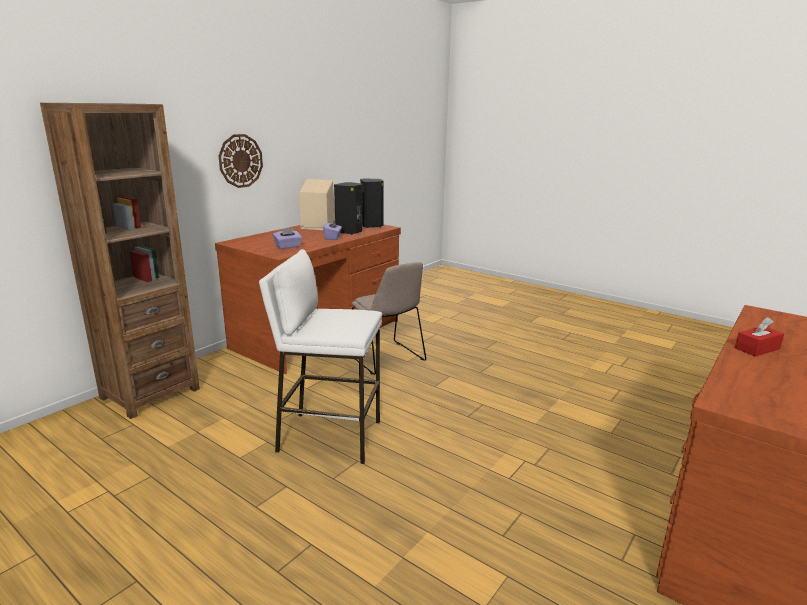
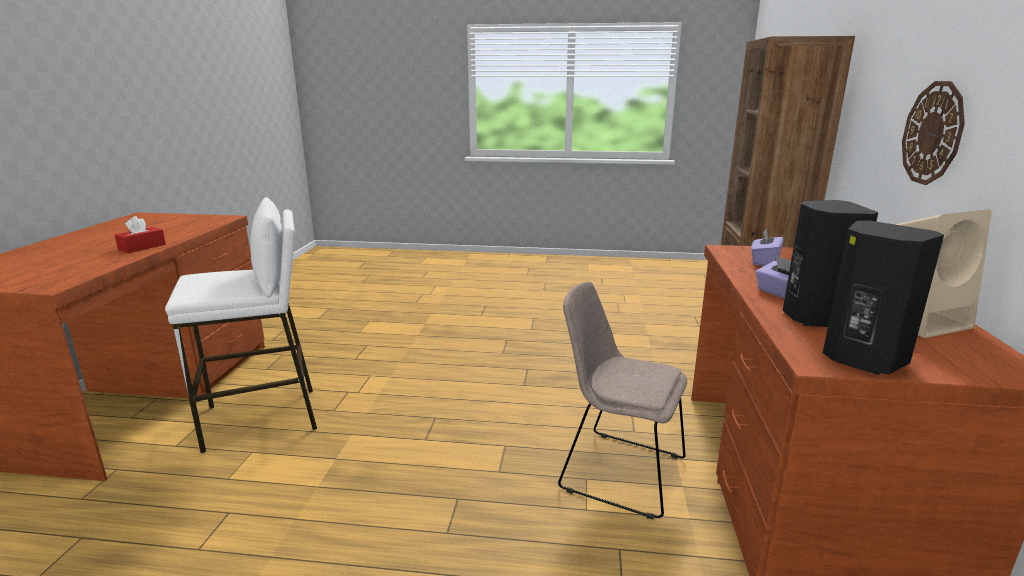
camera: 150 degrees right, 0 degrees up
white stool [259,249,382,464] -> white stool moved to [165,197,317,454]

